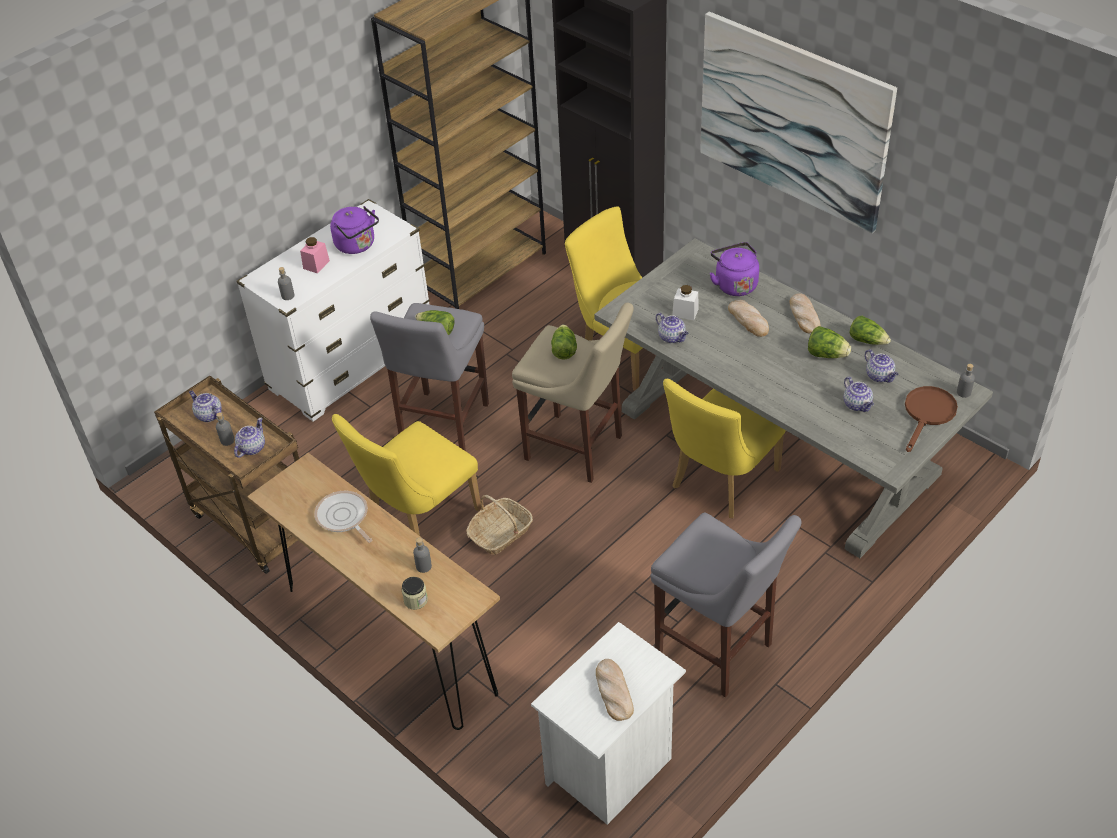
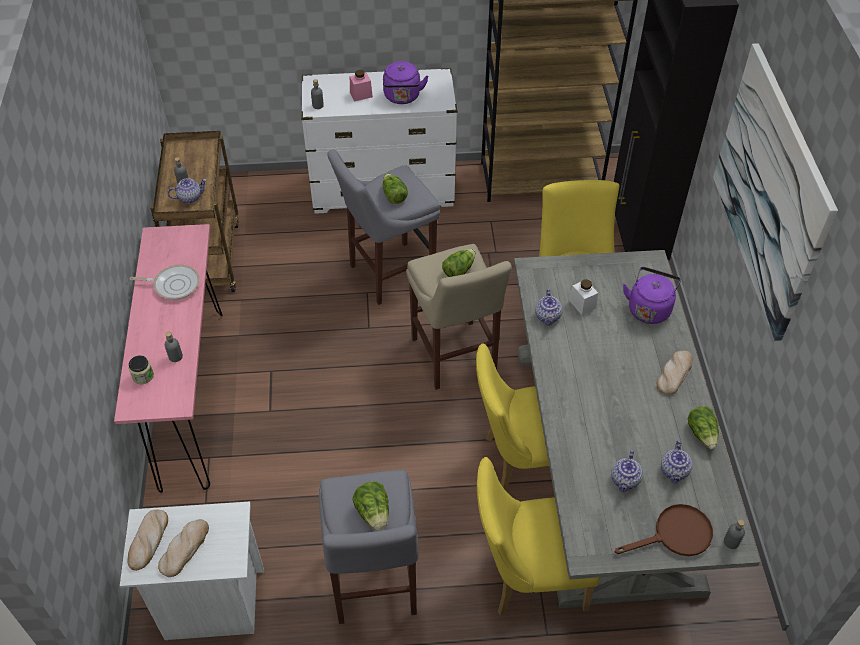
camera: 40 degrees right, 5 degrees up
teapot [189,391,223,422] -> none
brown console table [247,453,500,730] -> pink console table [114,224,222,493]
frying pan [314,491,372,543] -> frying pan turned 90 degrees clockwise [129,264,200,300]
yellow chair [332,414,481,536] -> yellow chair moved to [477,457,600,615]
basket [466,495,533,555] -> none
bread [728,300,769,337] -> bread moved to [128,509,168,571]
lettuce [808,326,851,358] -> lettuce moved to [353,481,389,530]

